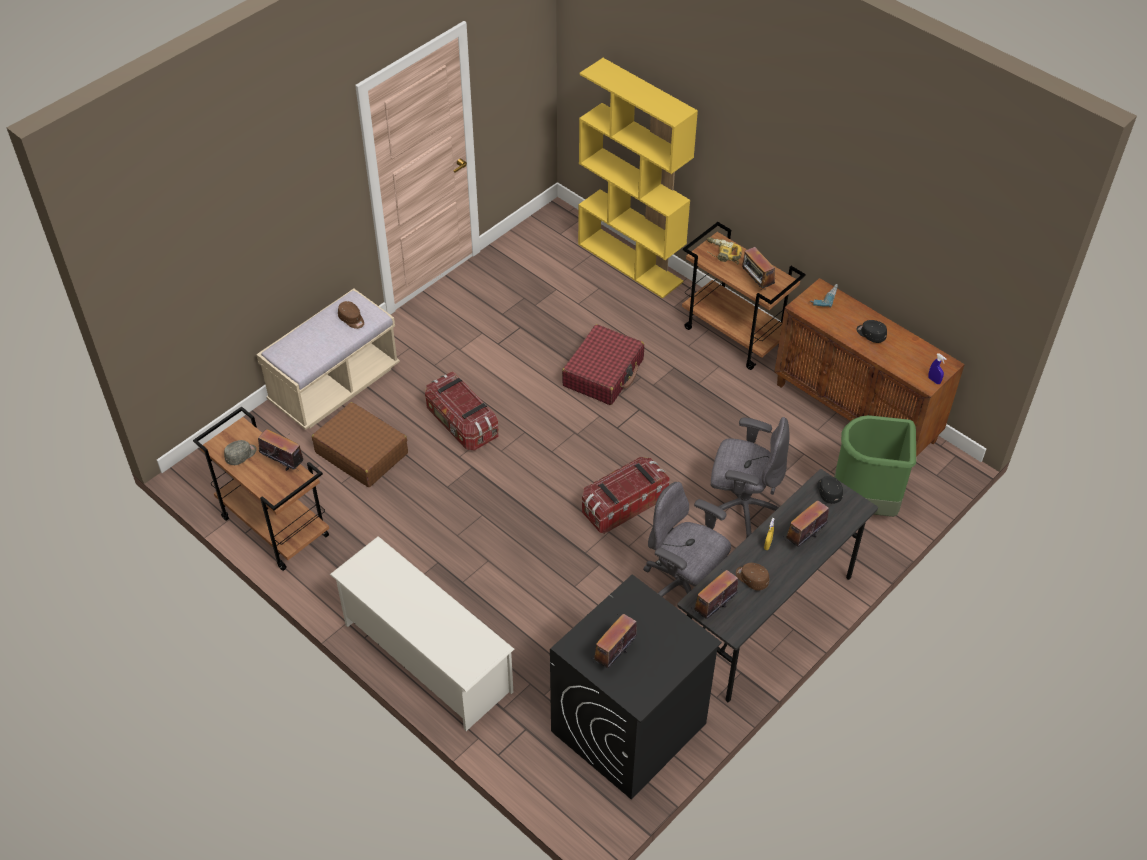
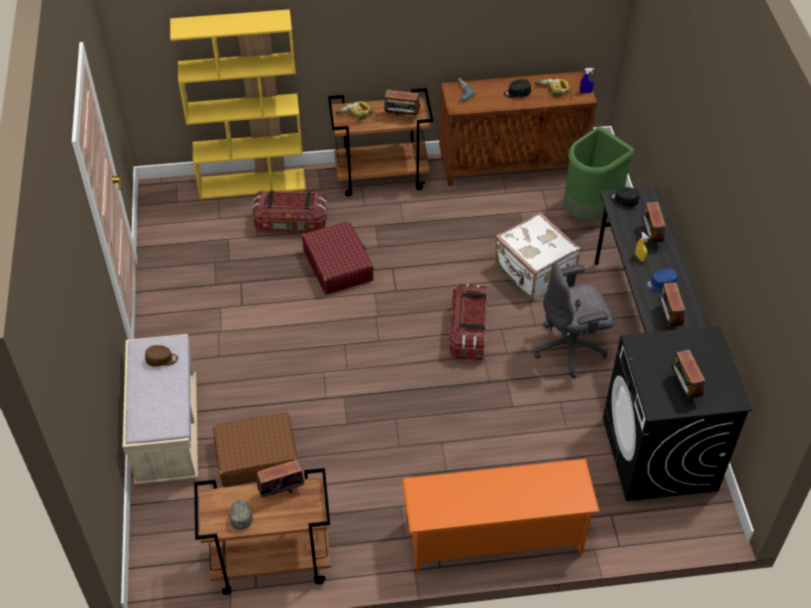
camera: 50 degrees left, 0 degrees up
white shoe rack [330,536,514,731] -> orange shoe rack [402,459,600,572]
storage box [425,372,499,450] -> storage box moved to [252,190,327,233]
grey office chair [711,417,790,538] -> white suitcase [494,212,580,301]
brown cap [736,563,769,590] -> blue cap [646,268,677,290]
none -> power drill [534,79,573,97]

